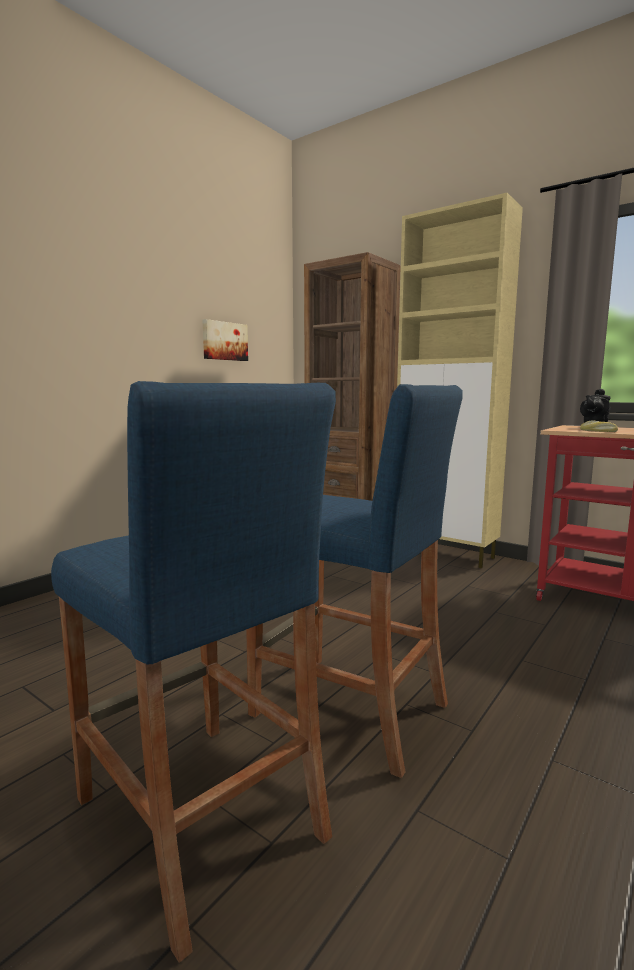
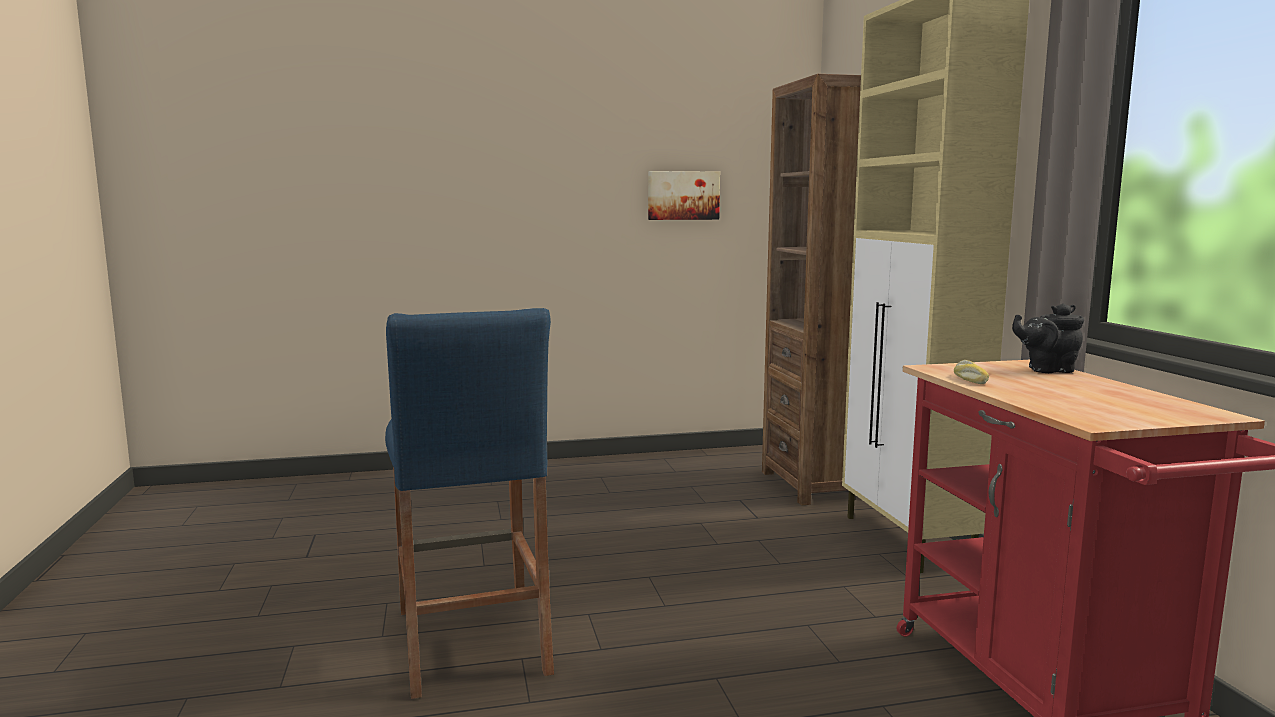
camera: 40 degrees right, 0 degrees up
blue stool [51,381,336,963] -> none

